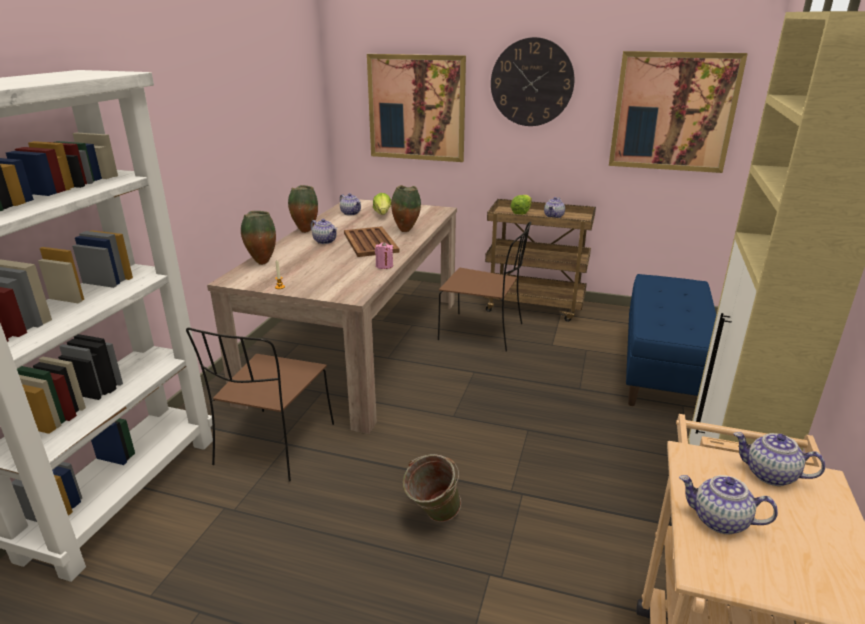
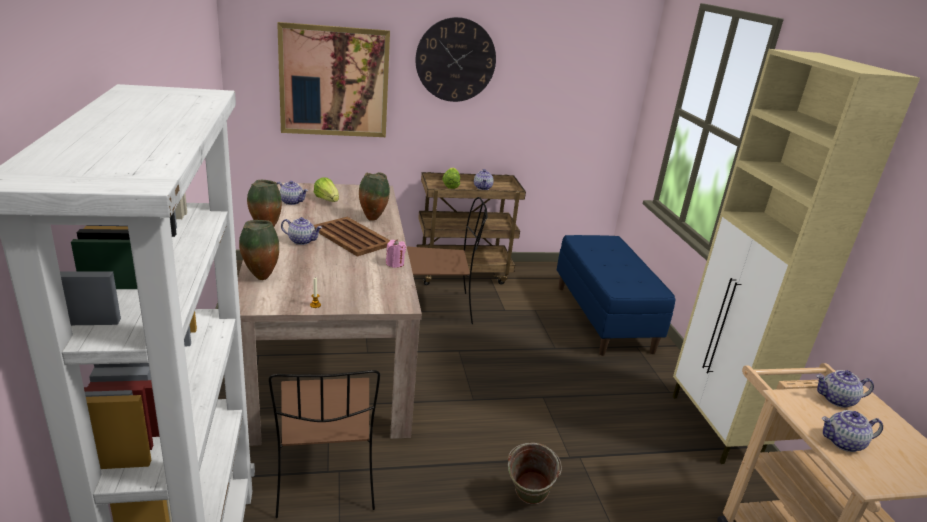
camera: 30 degrees left, 0 degrees up
picture [609,51,748,173] -> none

